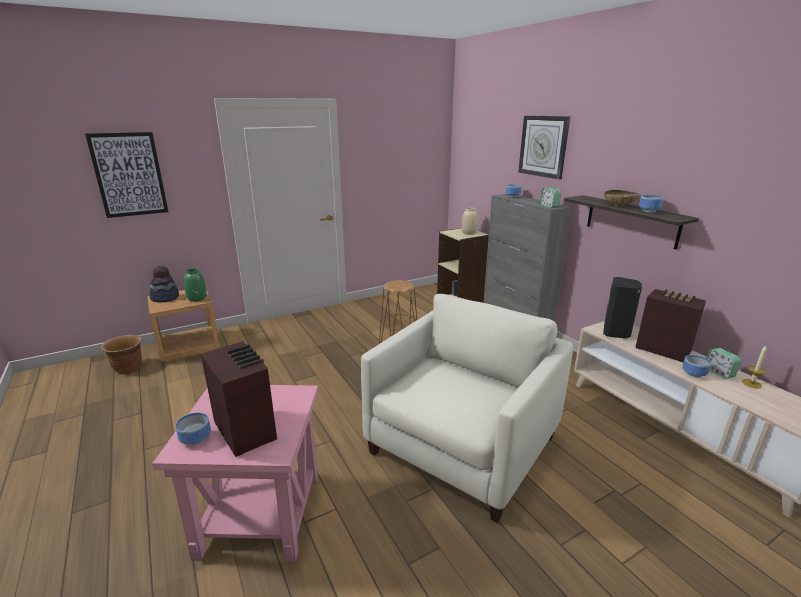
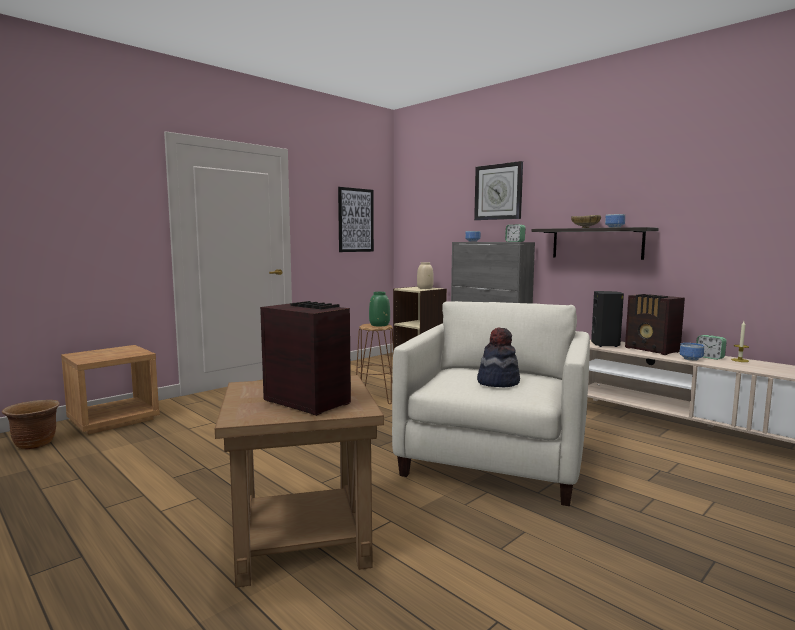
camera: 15 degrees left, 15 degrees down
picture [85,132,168,218] -> picture moved to [338,187,374,252]
hat [150,266,179,303] -> hat moved to [477,328,520,387]
pink side table [152,385,319,562] -> brown side table [215,375,384,588]
bowl [176,412,211,445] -> none
green vase [184,268,207,302] -> green vase moved to [369,292,390,326]
radio [635,289,706,362] -> radio turned 150 degrees counterclockwise [625,294,685,355]

